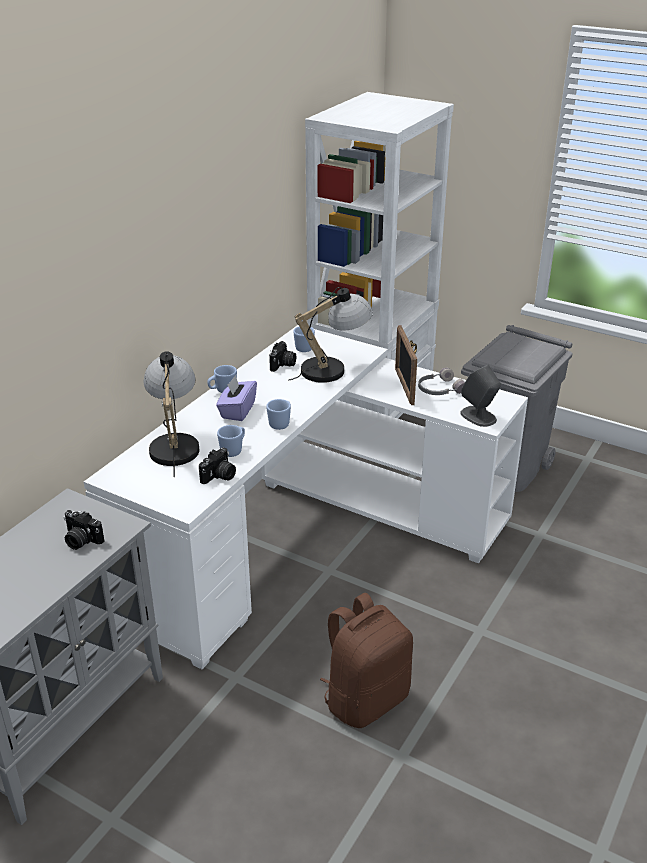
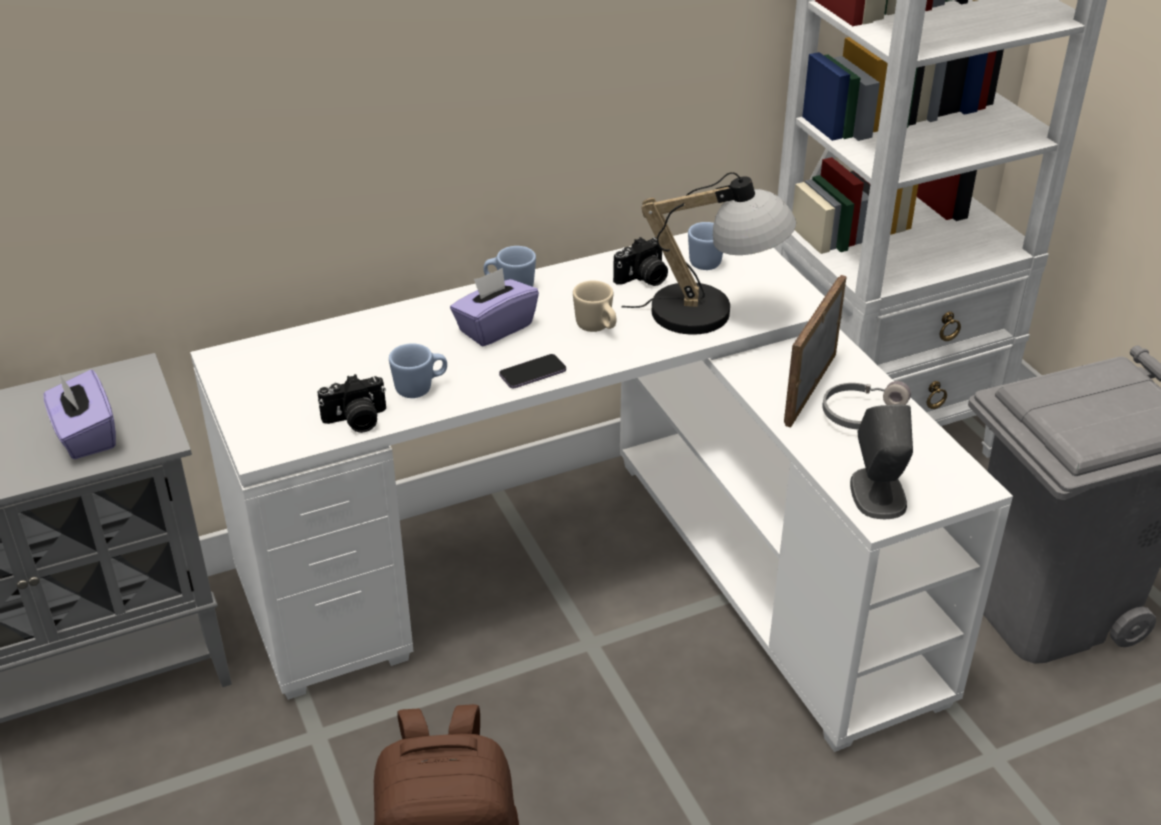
camera: 35 degrees right, 5 degrees up
camera [63,510,104,550] -> purple tissue box [43,370,116,459]
table lamp [144,351,199,477] -> none
blue mug [266,399,291,430] -> phone [499,354,566,388]
none -> beige mug [573,281,616,332]

